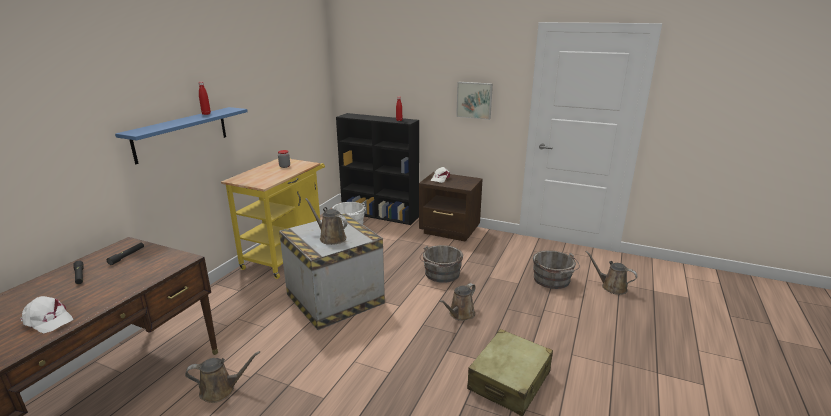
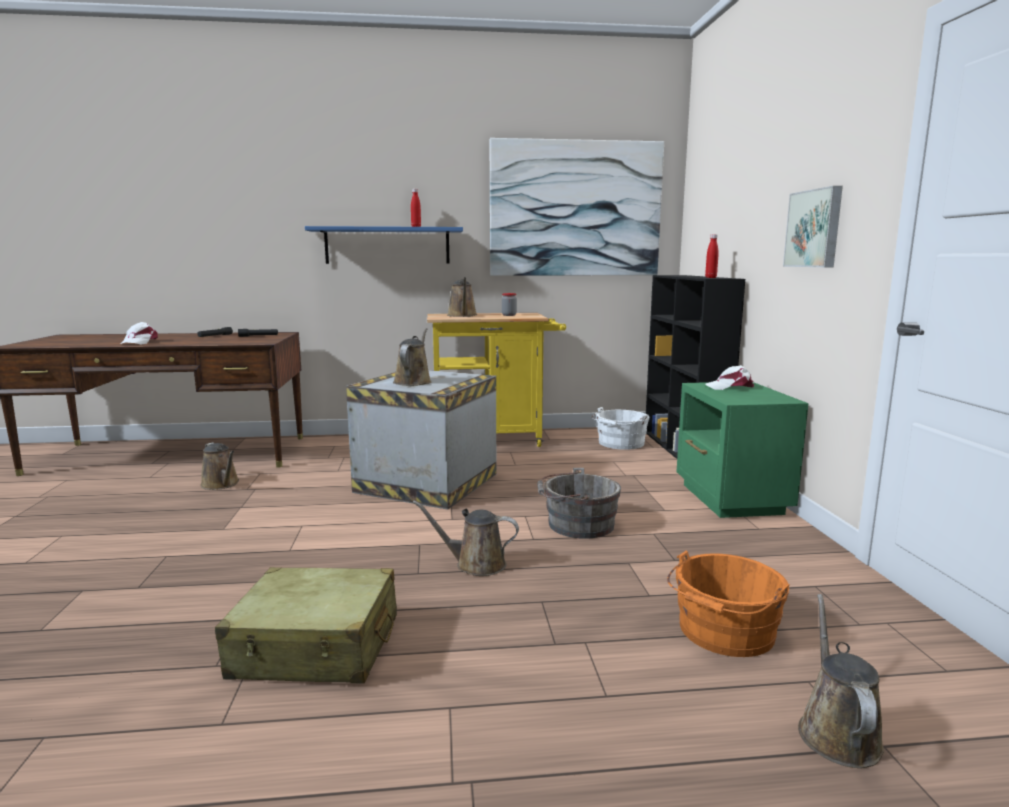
camera: 60 degrees right, 10 degrees down
brown nightstand [419,172,483,242] -> green nightstand [676,382,808,518]
grey bucket [533,251,580,289] -> orange bucket [667,550,789,657]
none -> brown watering can [447,277,477,317]
none -> picture [490,138,664,276]

